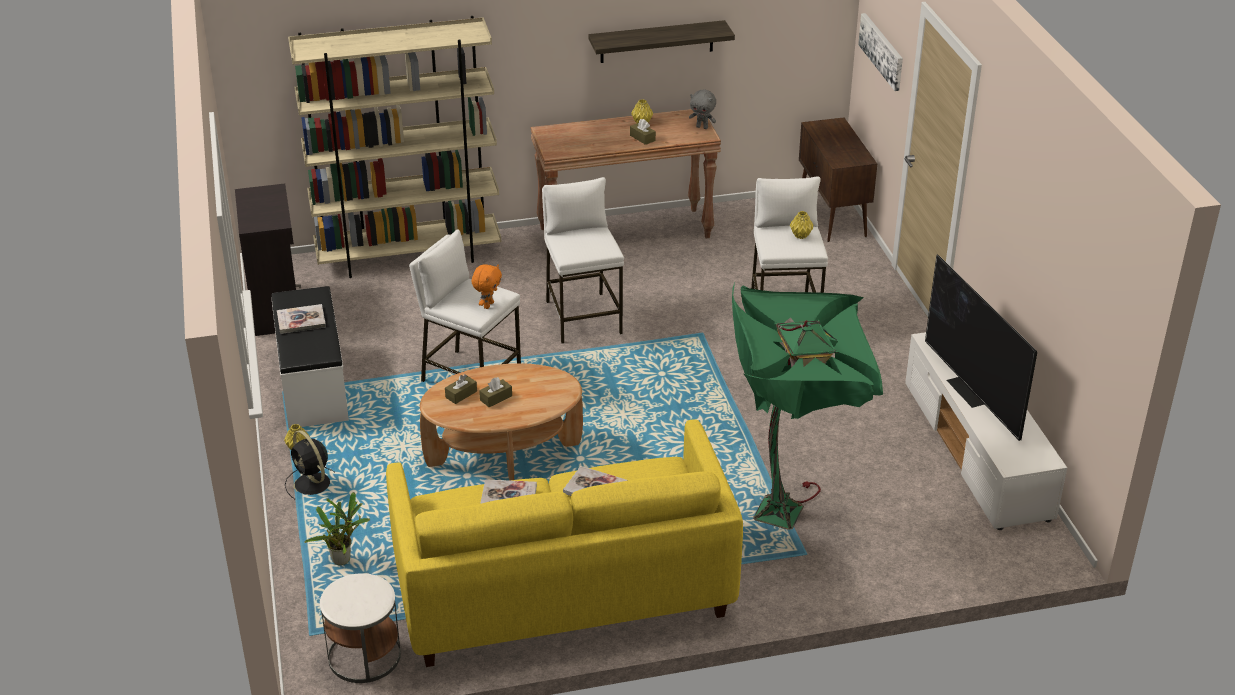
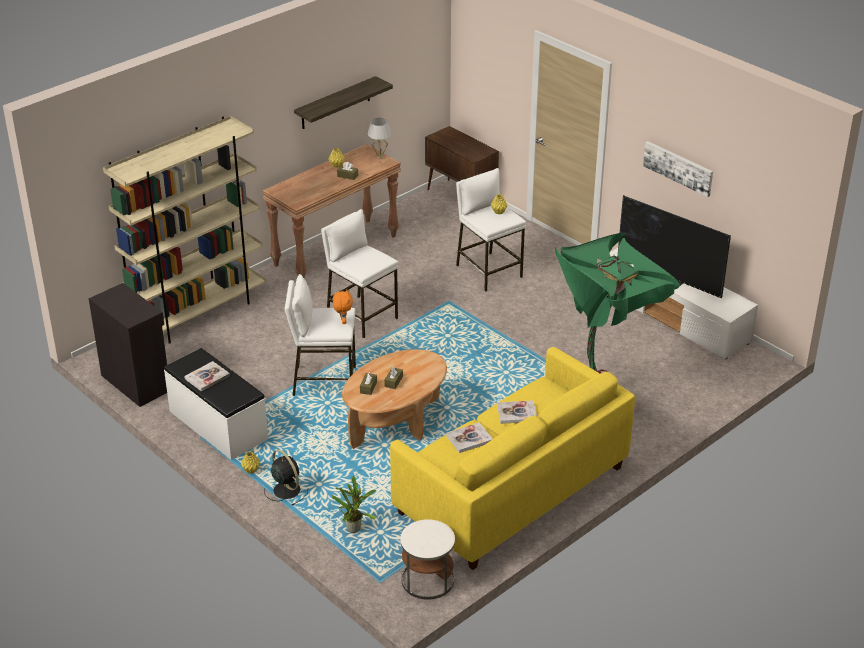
camera: 30 degrees left, 0 degrees up
black fan [285,430,334,499] -> black fan turned 150 degrees counterclockwise [264,450,308,505]
grey plush toy [689,90,716,129] -> white table lamp [368,118,392,159]
picture [858,13,903,91] -> picture moved to [643,141,713,197]

